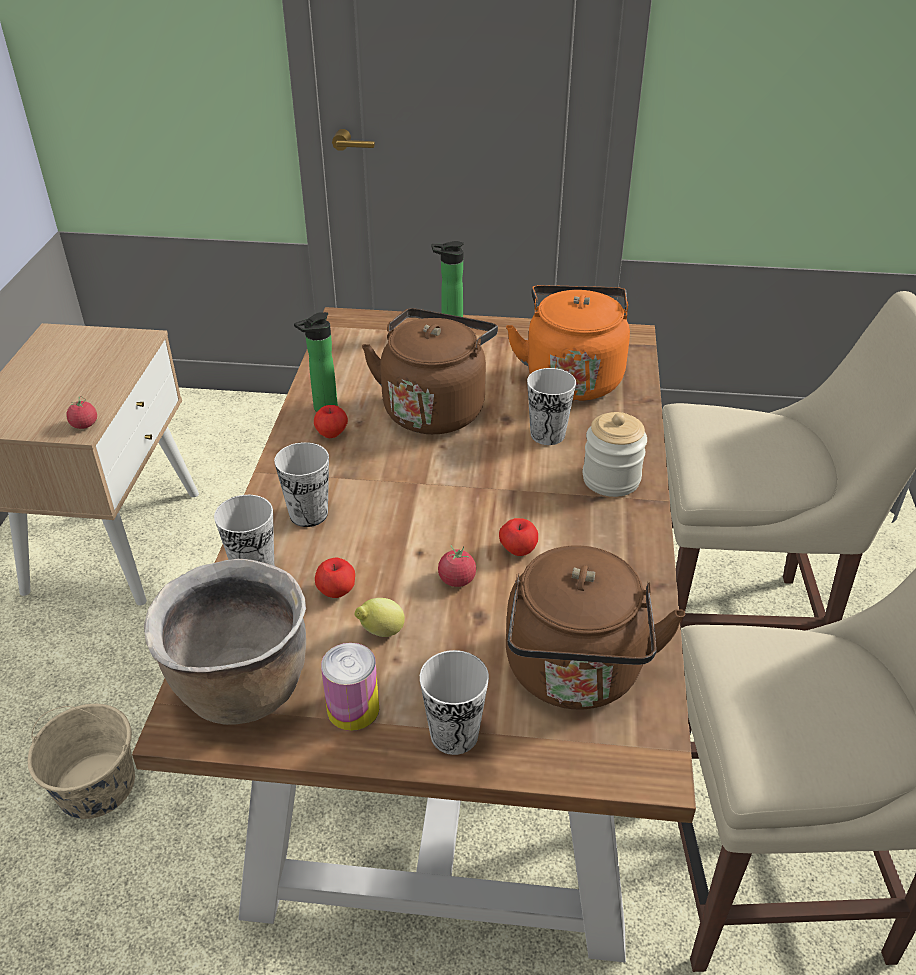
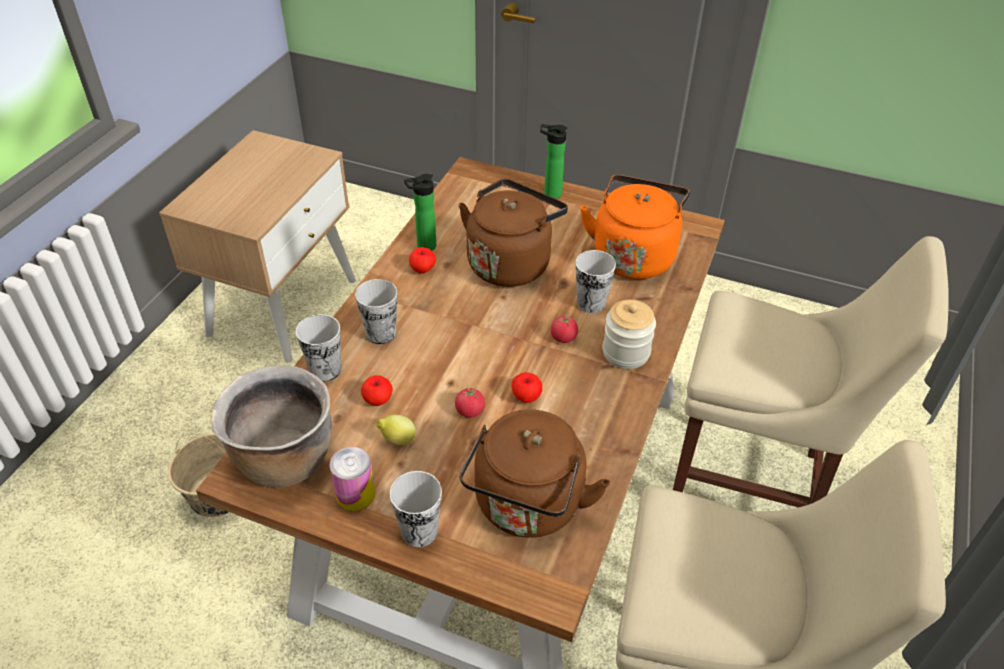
camera: 15 degrees right, 5 degrees up
tomato [66,396,97,429] -> tomato moved to [551,312,578,343]

